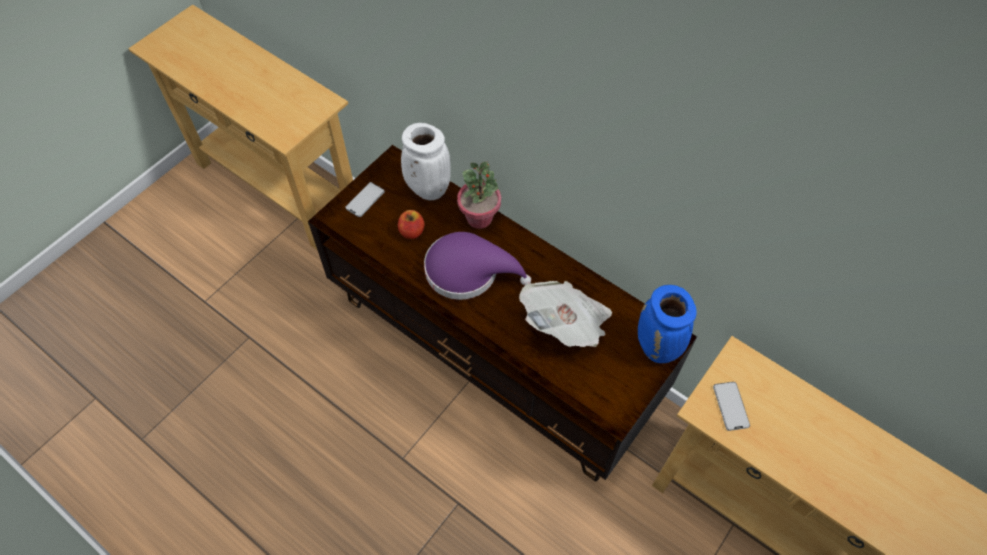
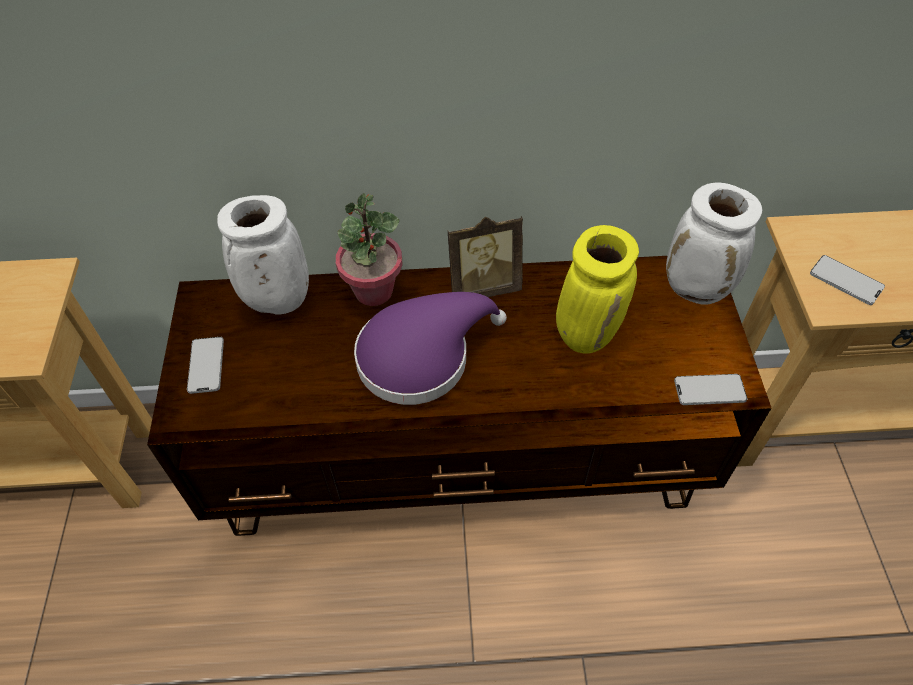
camera: 40 degrees left, 5 degrees down
apple [398,210,424,239] -> none
newspaper [519,281,612,347] -> yellow vase [556,225,639,354]
blue vase [638,285,697,363] -> white vase [666,183,762,305]
none -> picture frame [447,216,523,297]
none -> phone [674,374,747,405]

